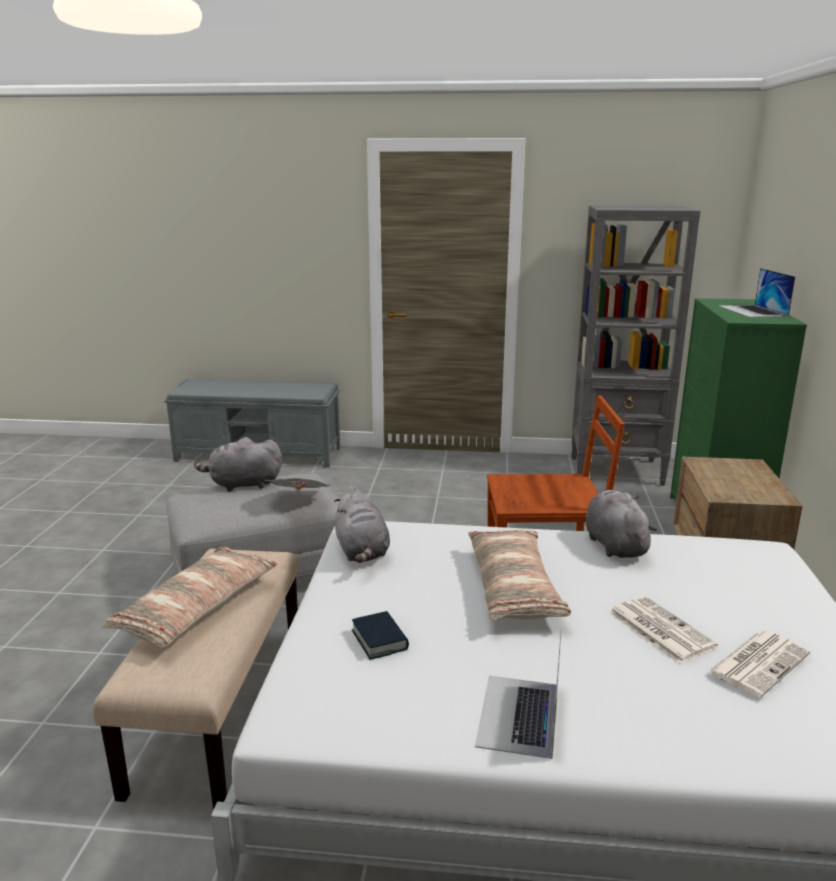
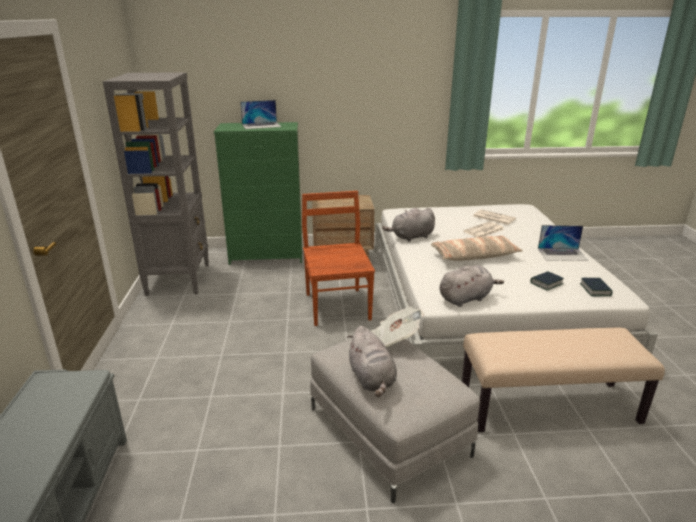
camera: 100 degrees left, 5 degrees up
pillow [101,546,277,647] -> none
none -> book [580,278,613,296]

